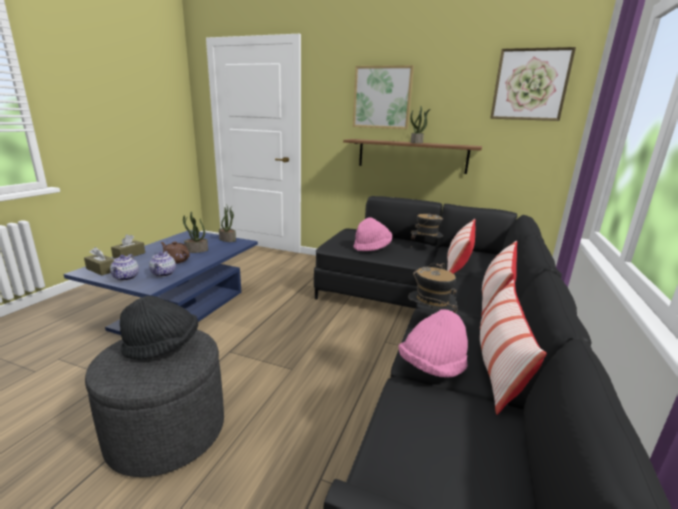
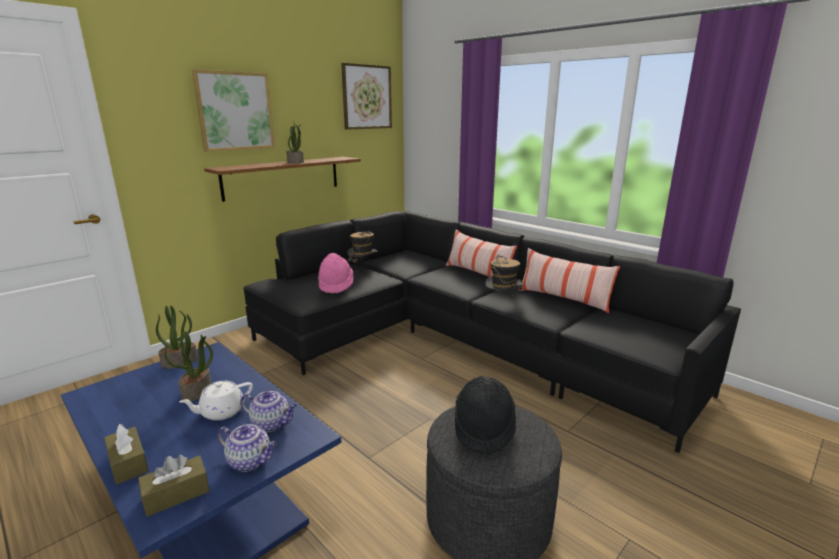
camera: 65 degrees left, 0 degrees up
brown teapot [161,242,190,263] -> white teapot [179,381,253,420]
pink hat [398,309,468,378] -> none
pillow [447,219,475,274] -> none

